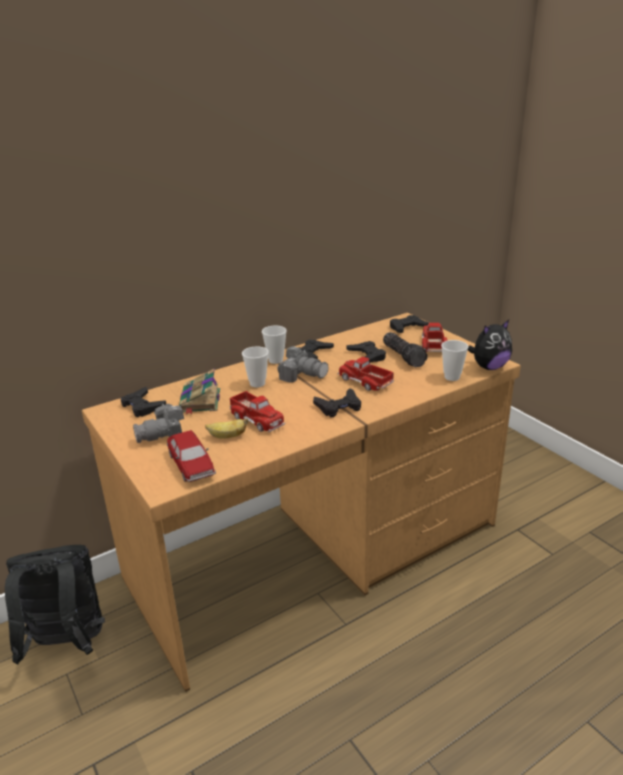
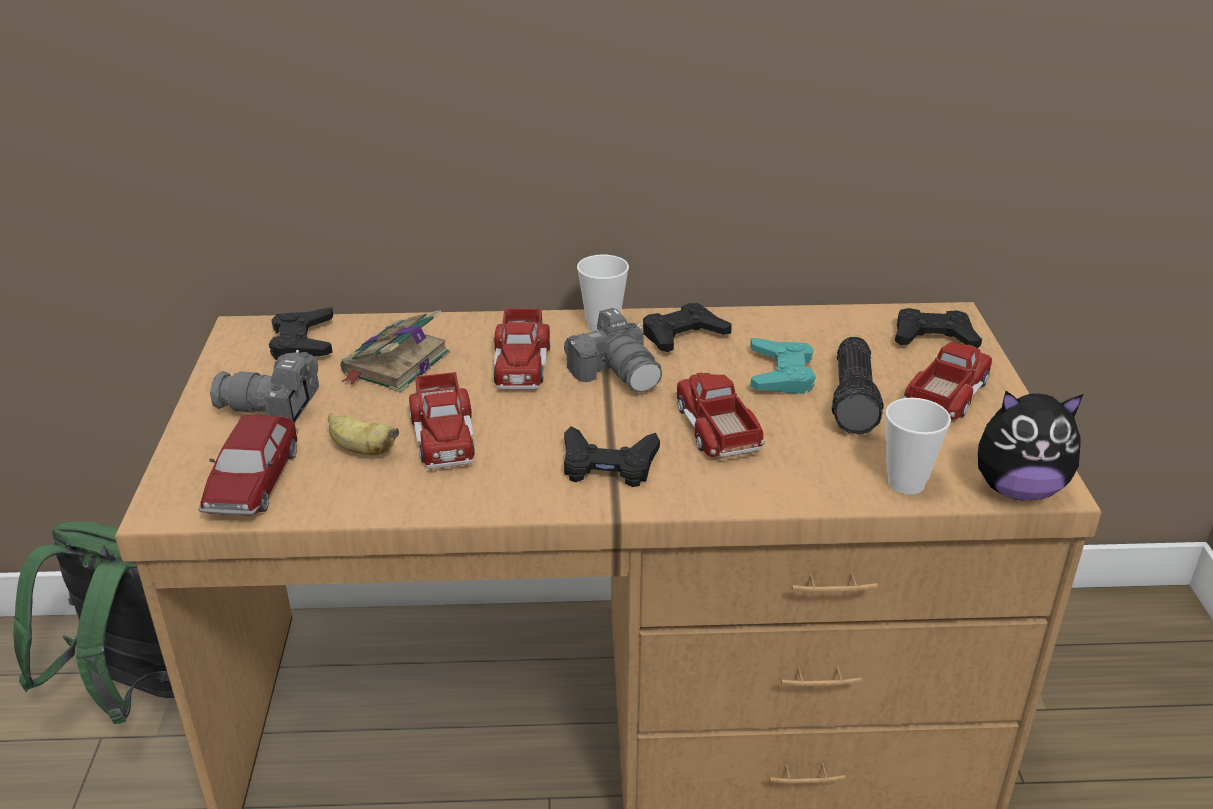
camera: 30 degrees right, 5 degrees up
black backpack [5,545,105,665] -> green backpack [13,522,174,724]
cup [242,347,269,387] -> toy truck [494,309,551,389]
black game controller [346,341,386,363] -> turquoise game controller [750,338,816,394]

